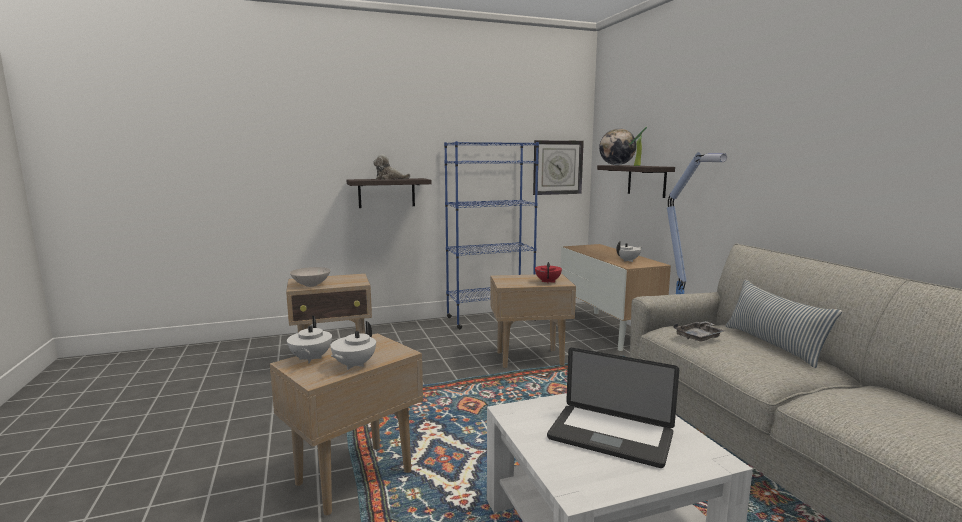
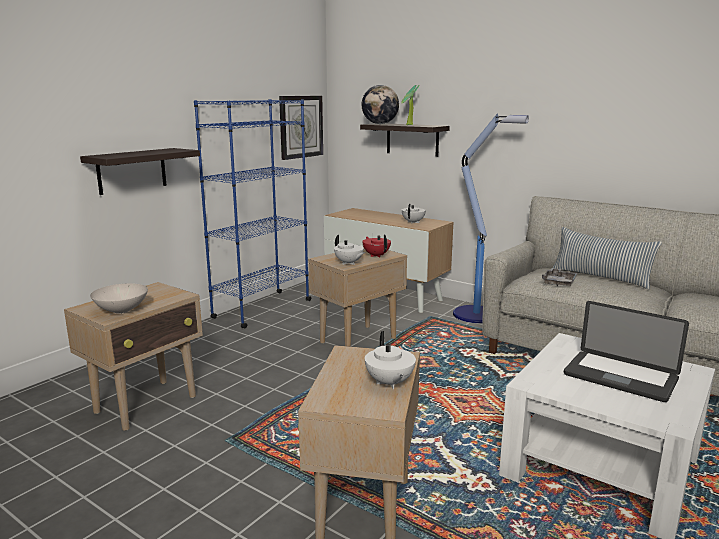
camera: 35 degrees left, 5 degrees up
white teapot [287,316,332,364] -> white teapot moved to [334,235,365,265]
plush toy [373,155,411,180] -> none
laptop [547,348,679,468] -> laptop turned 45 degrees clockwise [564,301,689,402]

